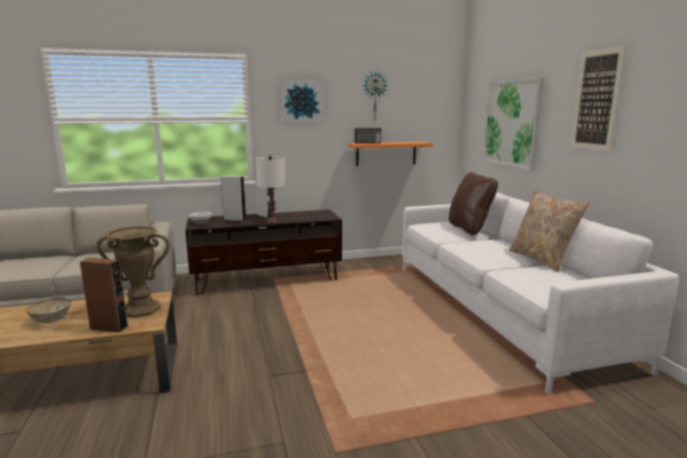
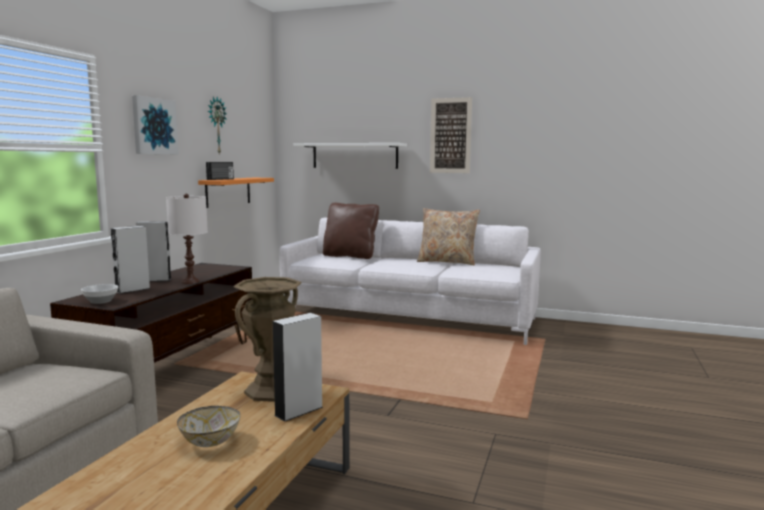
camera: 55 degrees left, 5 degrees down
brown speaker [80,258,128,332] -> grey speaker [273,313,323,422]
picture [482,77,544,171] -> white shelf [294,143,407,169]

